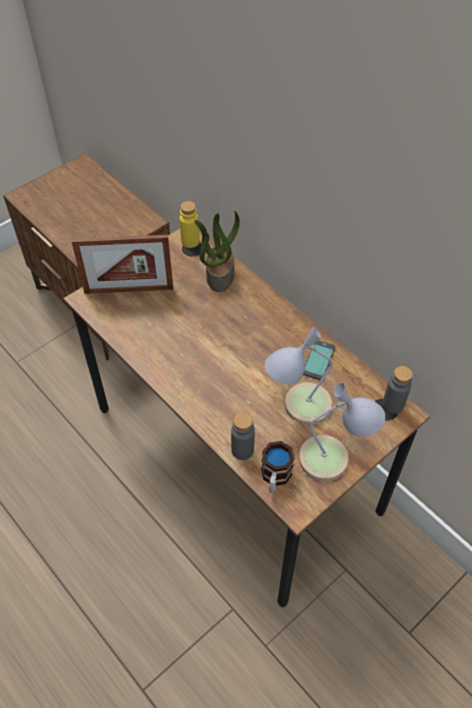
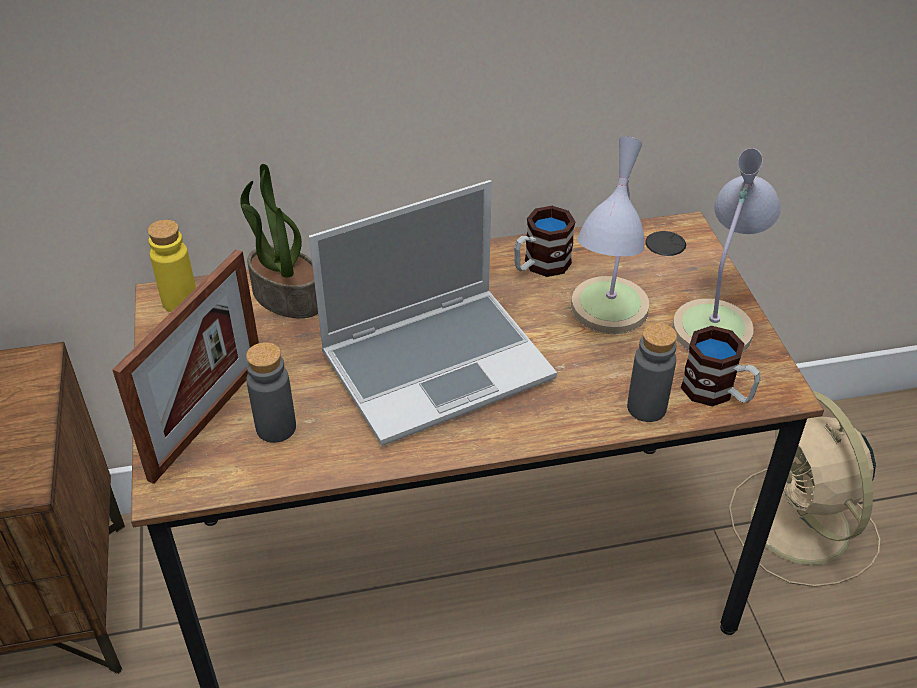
camera: 60 degrees left, 10 degrees down
phone [303,340,335,380] -> mug [514,206,575,277]
grey bottle [382,366,413,414] -> grey bottle moved to [246,342,296,443]
none -> laptop [309,180,557,446]
none -> beige fan [729,391,880,587]

